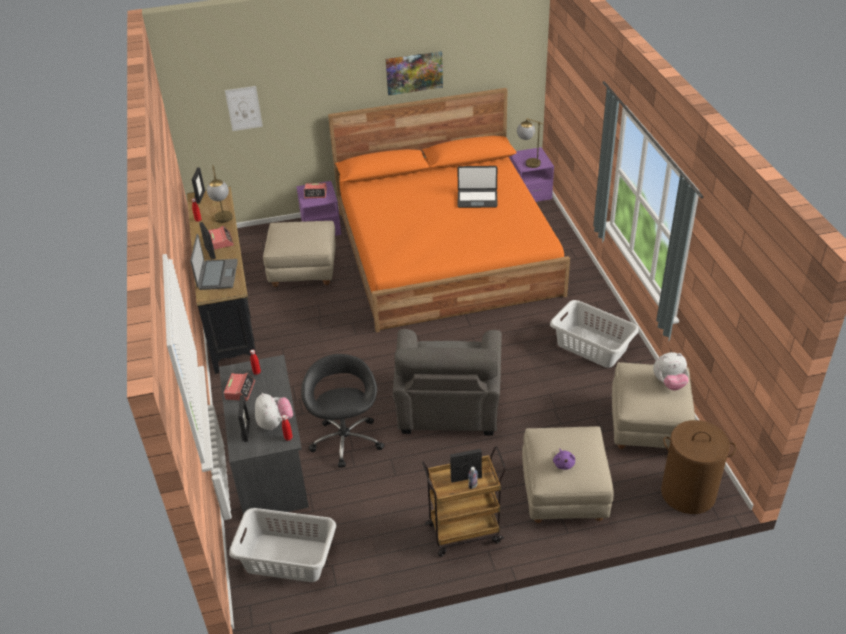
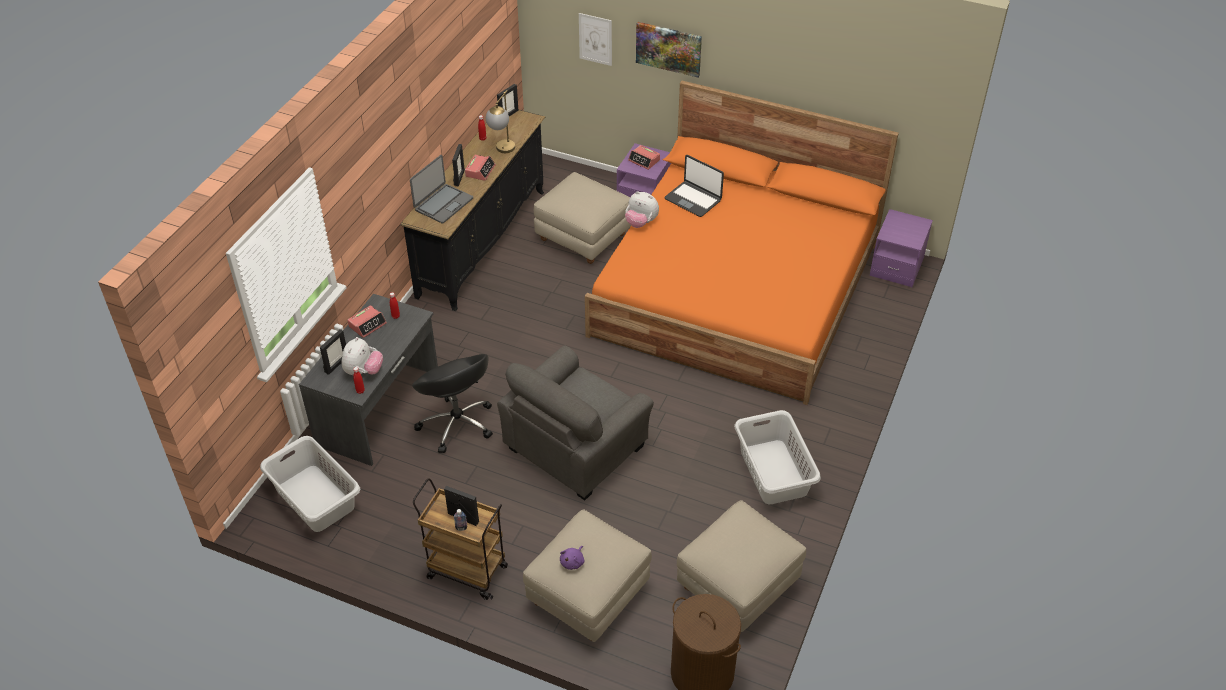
camera: 35 degrees right, 5 degrees up
black office chair [301,354,385,468] -> black office chair turned 120 degrees clockwise [412,354,493,453]
picture [386,51,443,95] -> picture moved to [636,22,702,77]
laptop [457,166,498,208] -> laptop moved to [664,155,724,217]
table lamp [517,118,543,168] -> none
plush toy [653,352,689,391] -> plush toy moved to [625,191,659,228]

